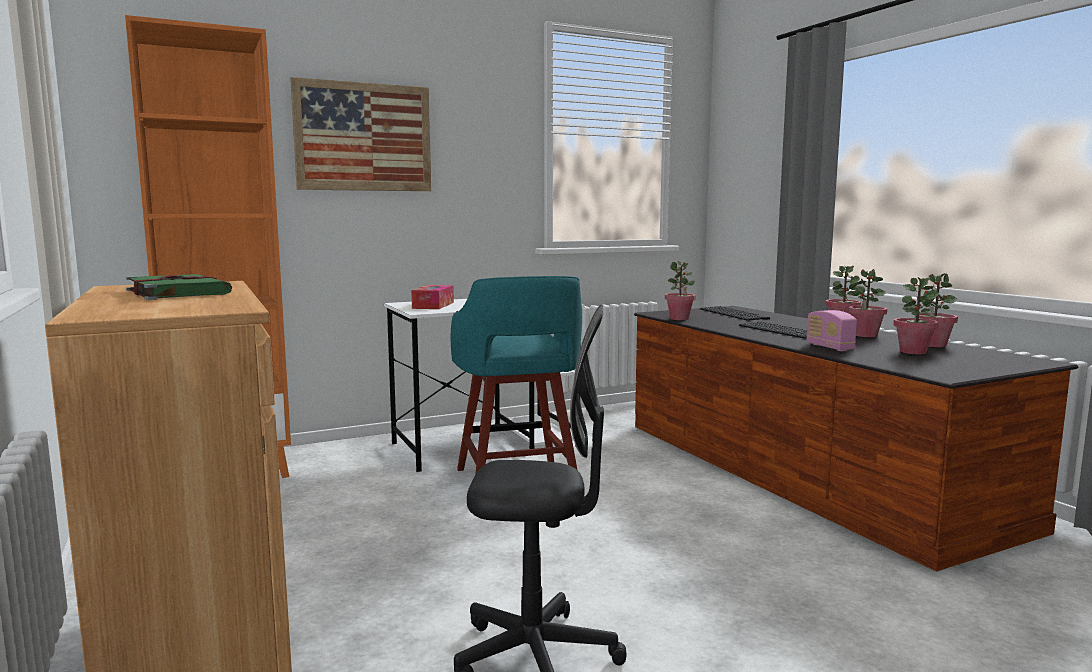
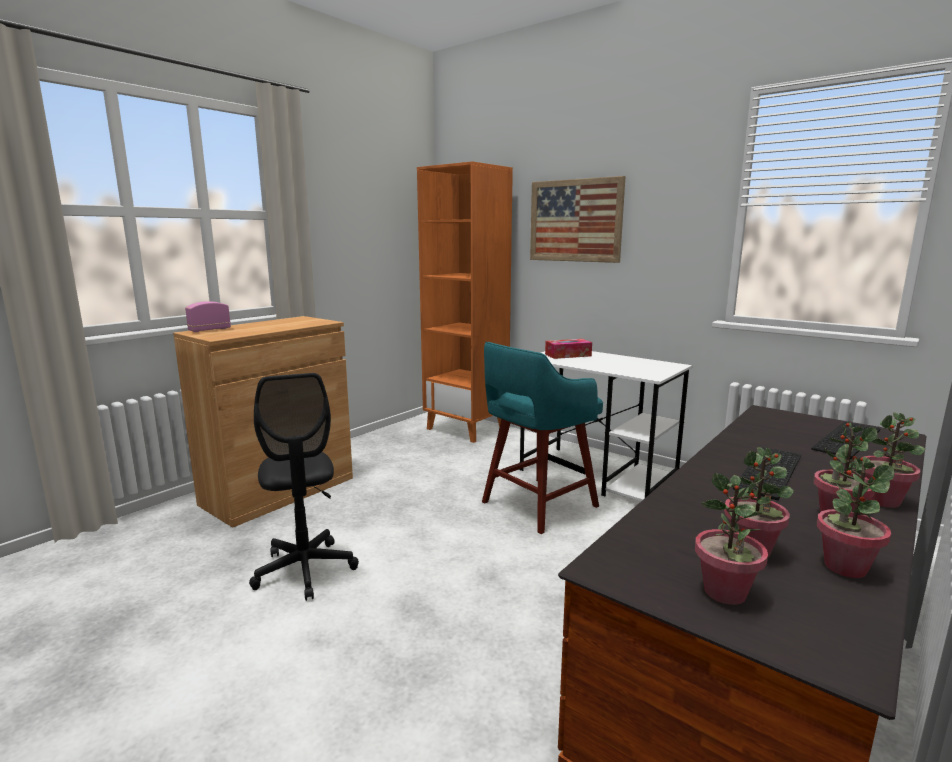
camera: 65 degrees right, 5 degrees up
green book [126,274,232,300] -> none
potted plant [665,261,696,320] -> potted plant moved to [695,473,768,605]
radio [806,310,857,351] -> radio moved to [185,301,231,332]

